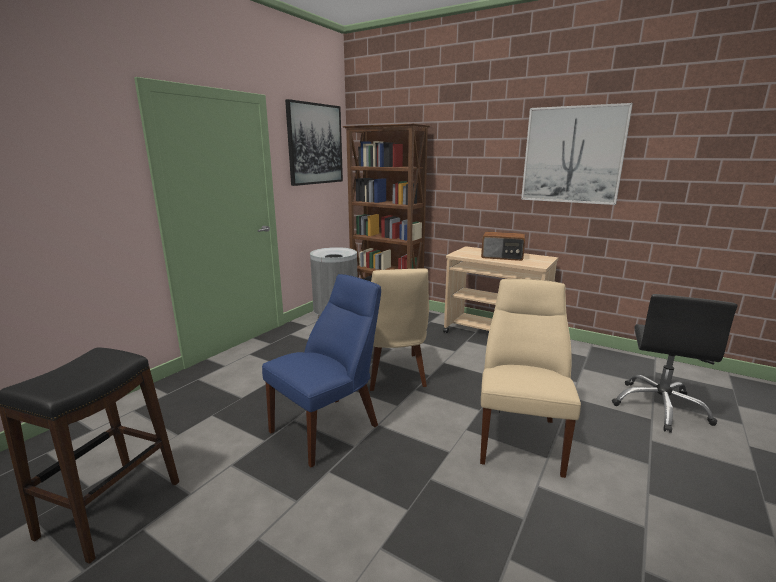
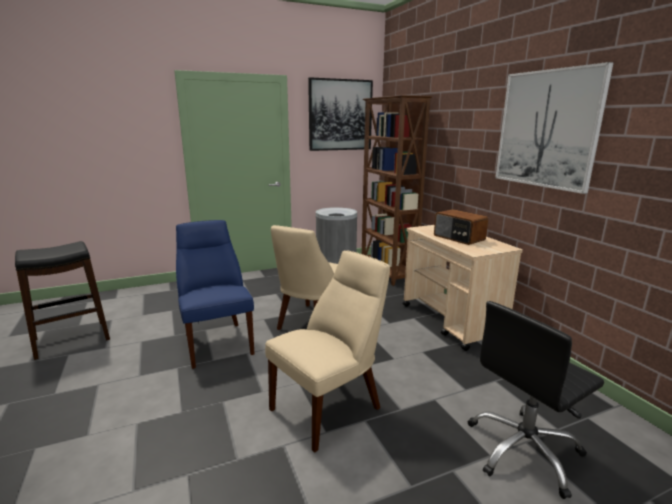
camera: 35 degrees right, 0 degrees up
blue chair [262,274,381,467] -> blue chair turned 105 degrees counterclockwise [176,220,254,369]

